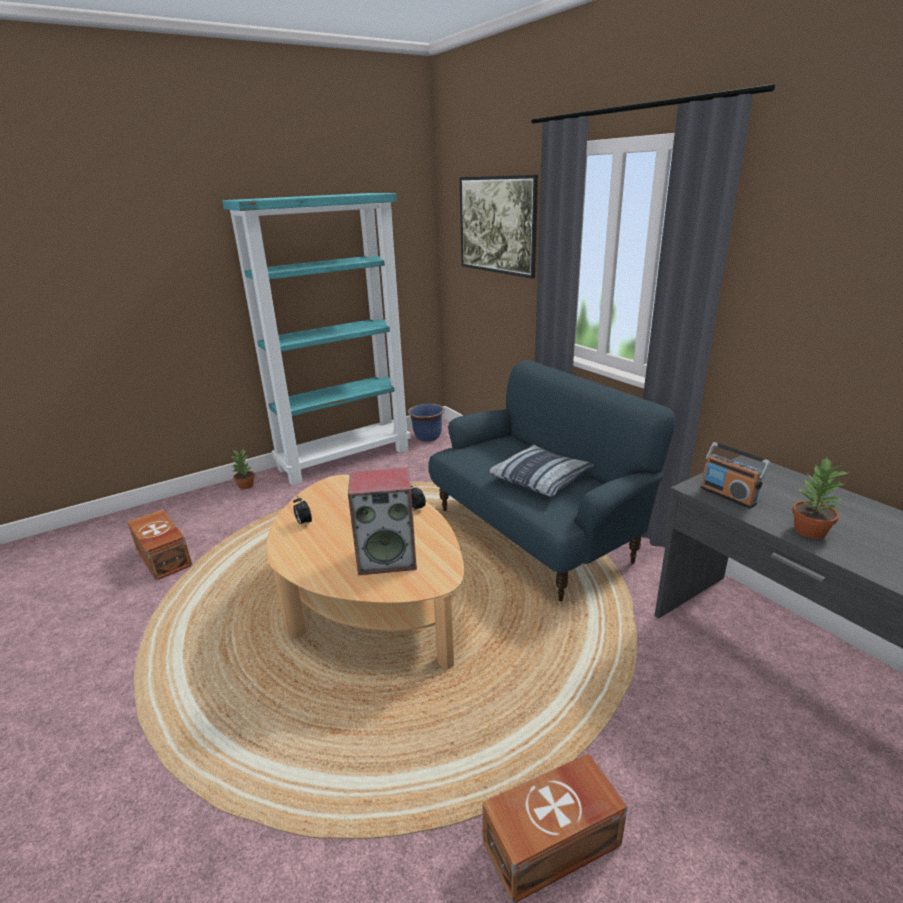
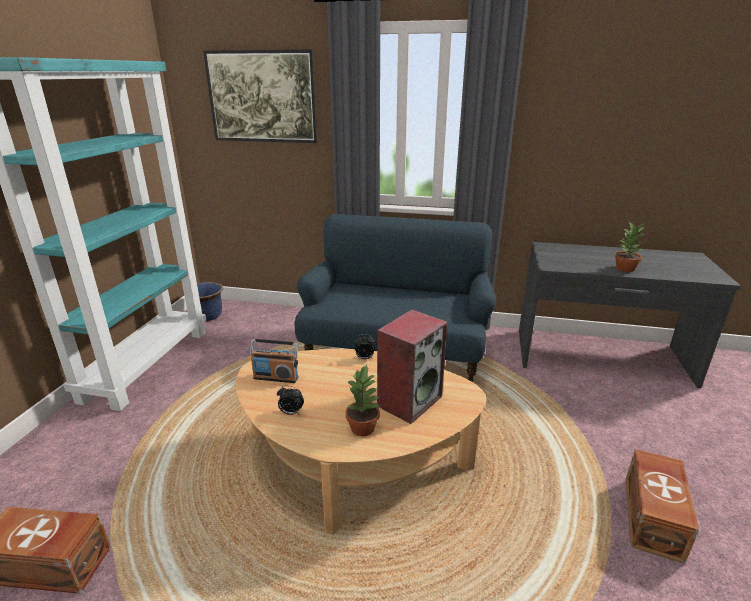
camera: 45 degrees left, 0 degrees up
potted plant [230,448,255,490] -> potted plant moved to [346,365,380,436]
pillow [487,444,594,497] -> none
radio [700,442,770,508] -> radio moved to [250,339,299,383]

